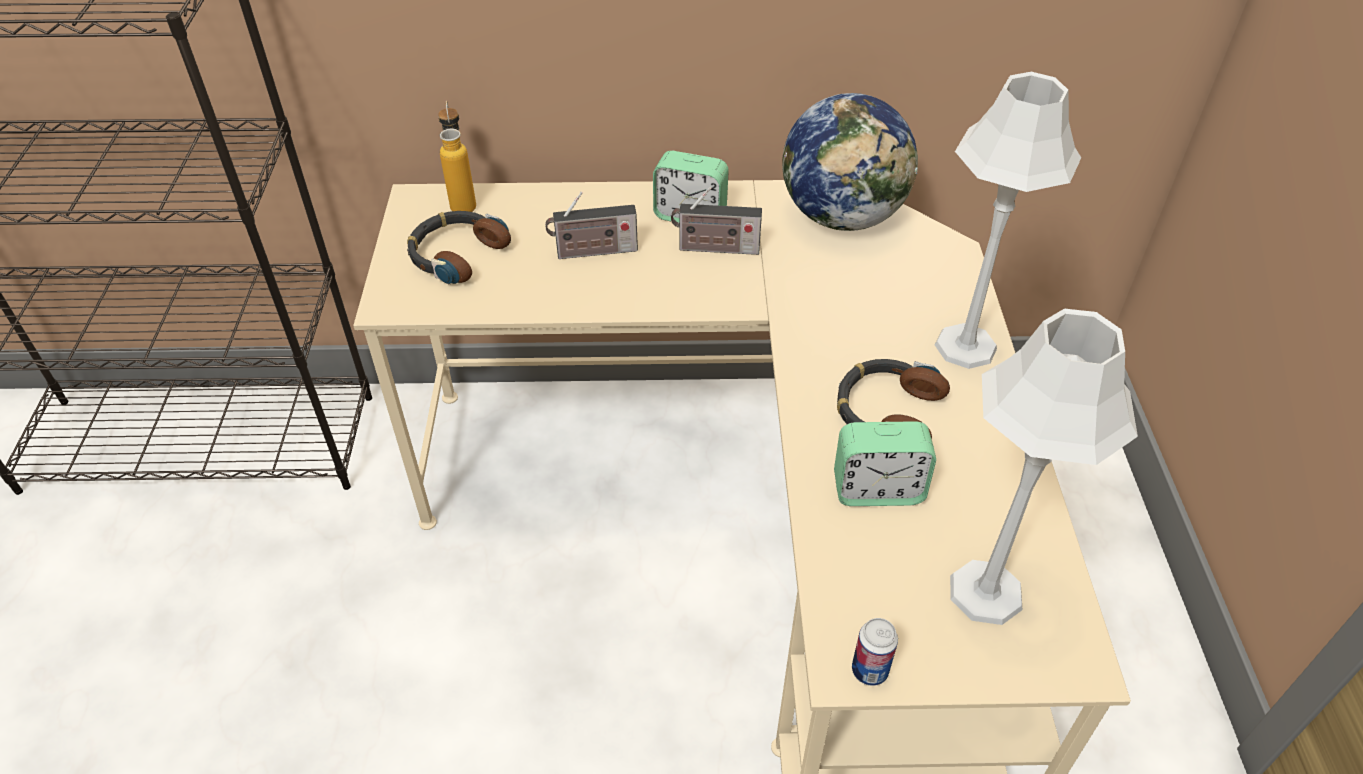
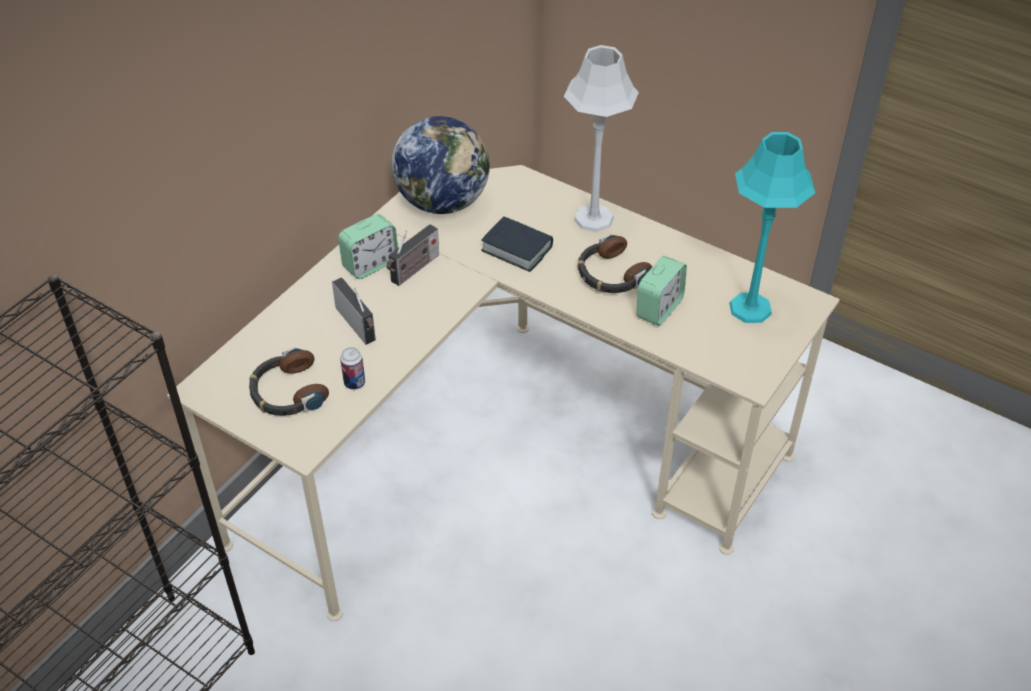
camera: 55 degrees left, 0 degrees up
bottle [438,101,476,212] -> none
radio [545,191,638,259] -> radio turned 60 degrees counterclockwise [332,277,376,345]
can [852,618,898,686] -> can moved to [340,347,365,390]
grey table lamp [950,309,1138,625] -> turquoise table lamp [729,132,815,323]
none -> book [481,216,553,272]

